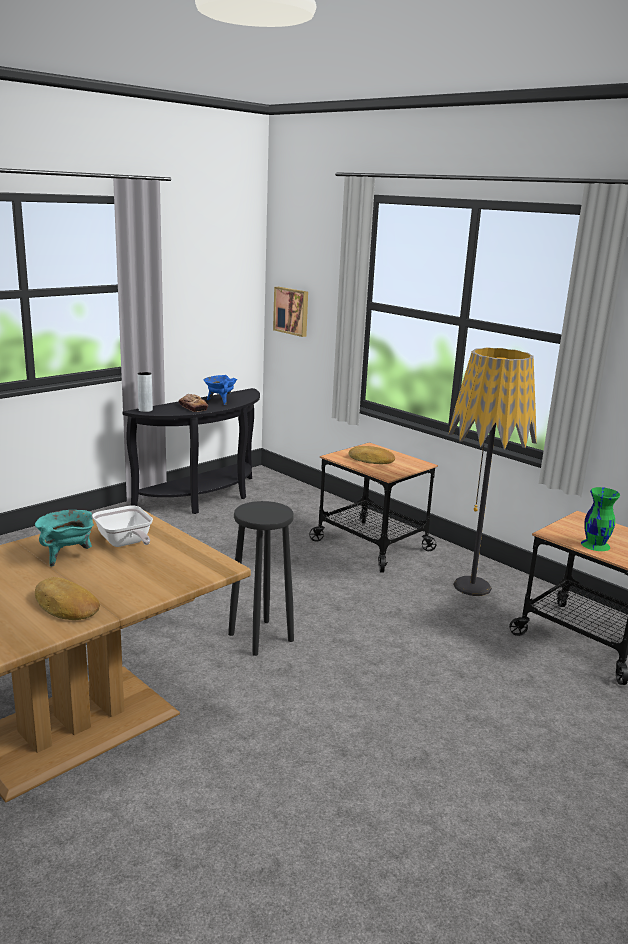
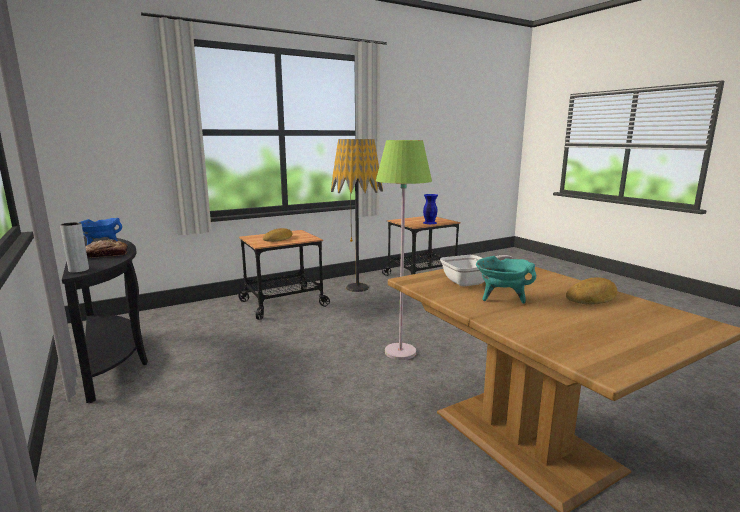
camera: 75 degrees left, 5 degrees down
black stool [228,501,294,656] -> green floor lamp [376,140,432,360]
picture [273,287,308,337] -> none
green vase [581,487,620,551] -> blue vase [423,194,438,224]

